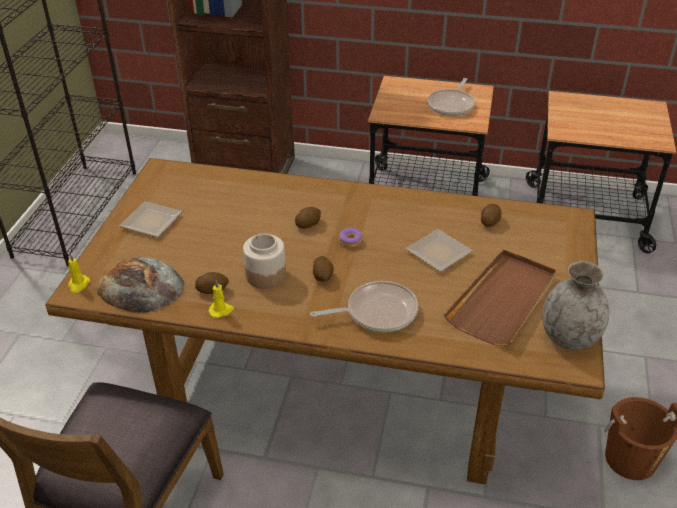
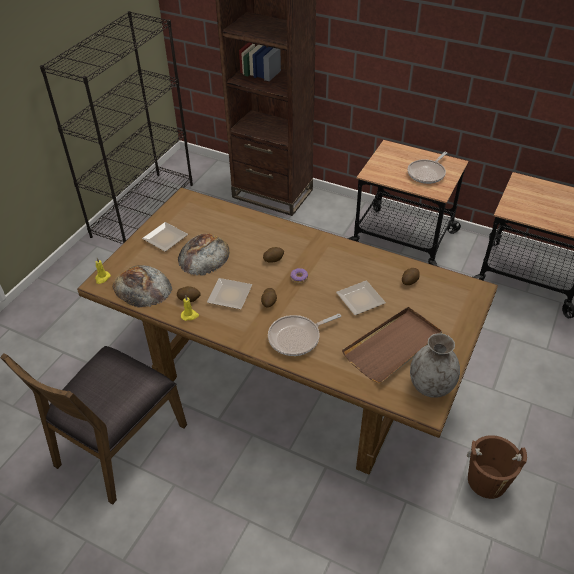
camera: 15 degrees right, 5 degrees up
jar [243,234,286,289] -> plate [207,278,252,309]
frying pan [310,281,418,332] -> frying pan turned 150 degrees clockwise [268,314,341,356]
none -> bread [178,233,230,276]

